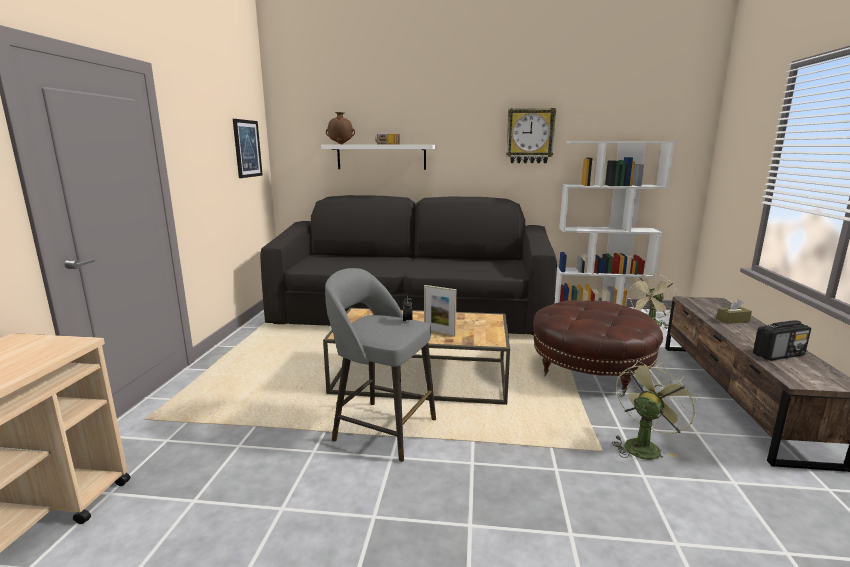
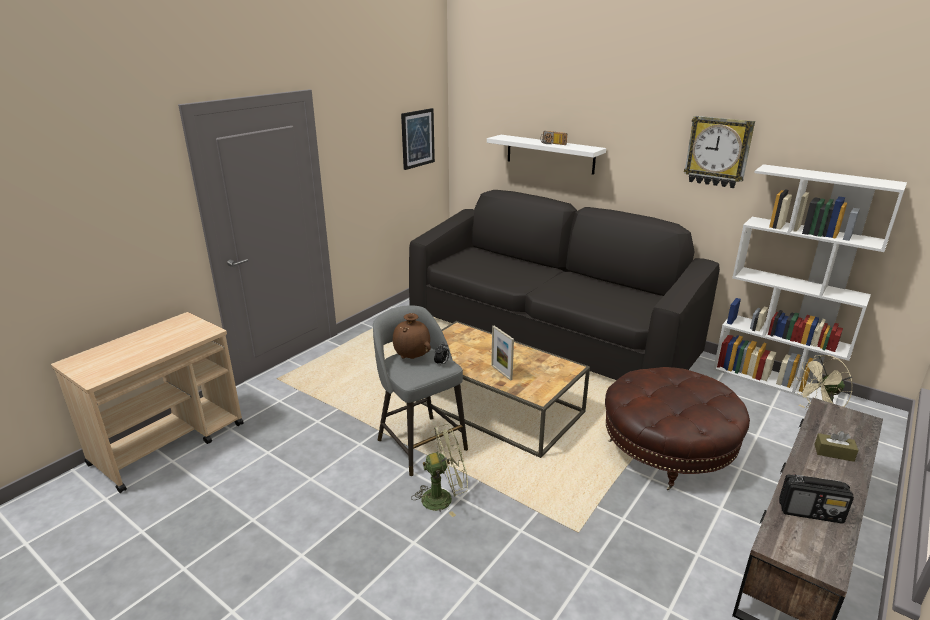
camera: 30 degrees right, 10 degrees up
brown vase [326,112,355,144] -> brown vase moved to [393,313,431,359]
green fan [612,361,698,460] -> green fan moved to [411,424,468,517]

